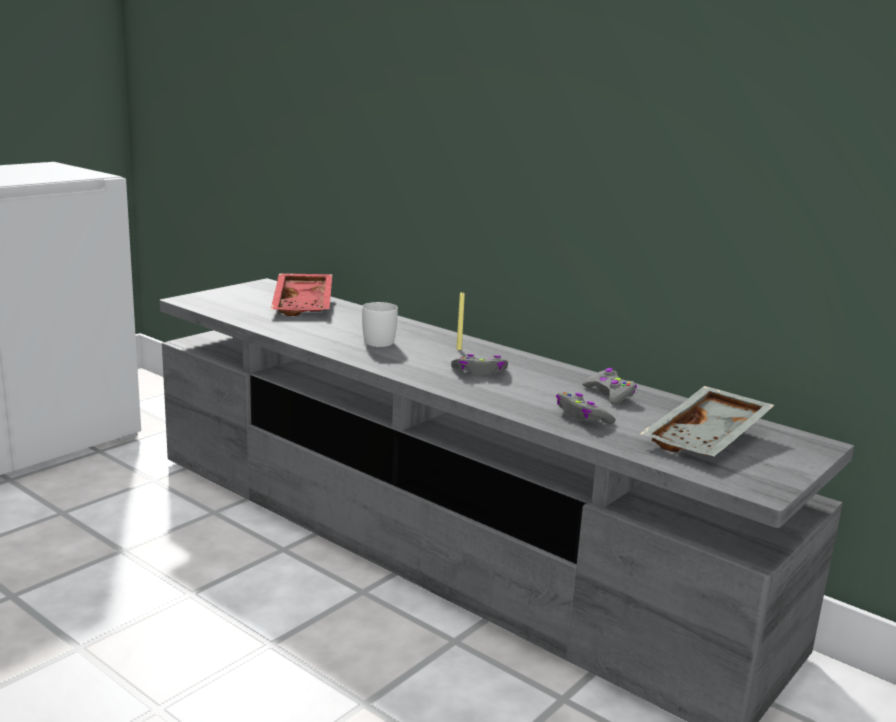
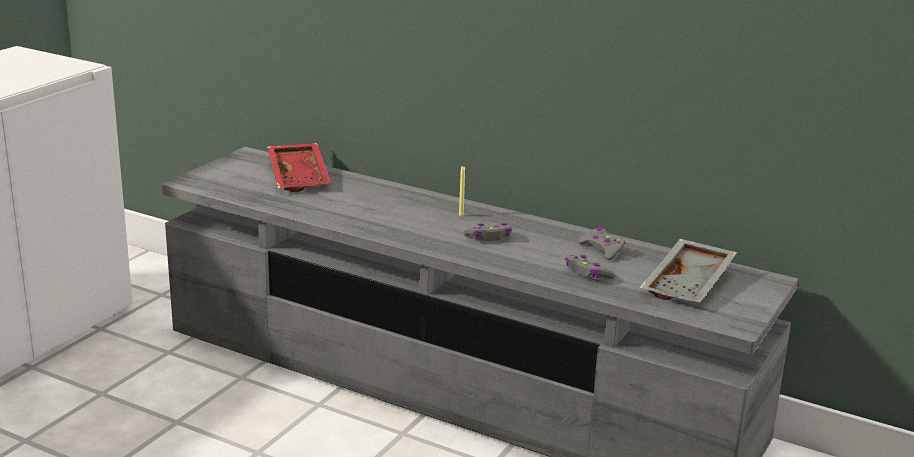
camera: 10 degrees left, 5 degrees up
white mug [362,302,398,347] -> none

